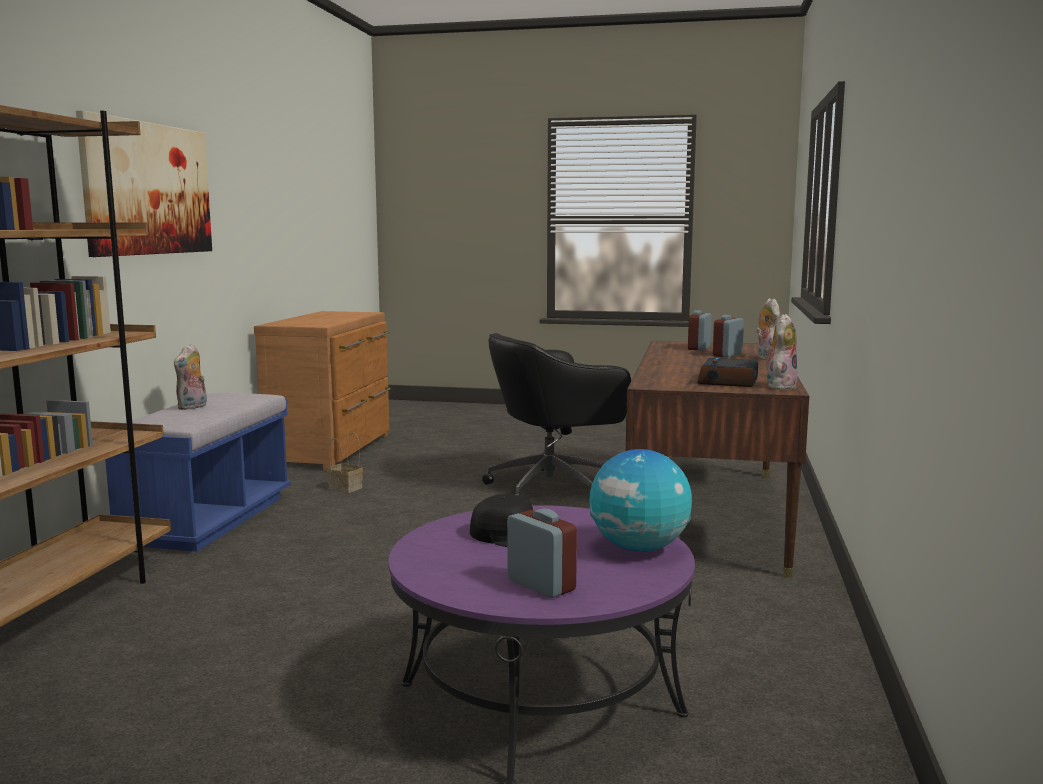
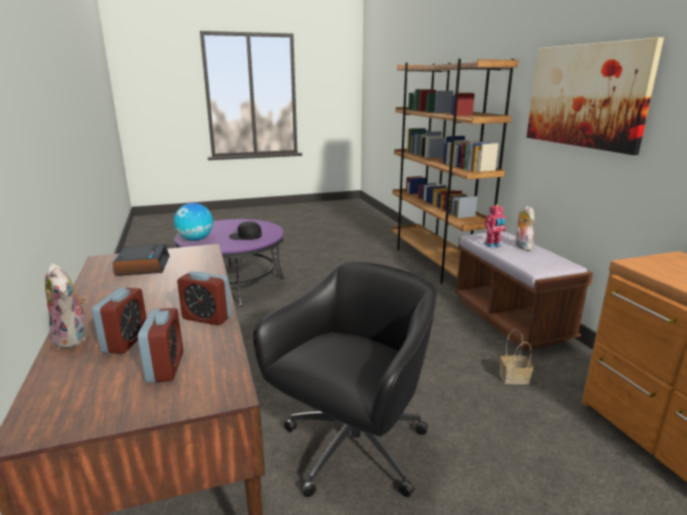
camera: 150 degrees right, 10 degrees up
blue bench [105,393,291,552] -> brown bench [454,232,593,350]
alarm clock [507,508,577,598] -> alarm clock moved to [177,271,232,325]
plush toy [765,314,797,390] -> none
none -> toy robot [484,204,506,248]

